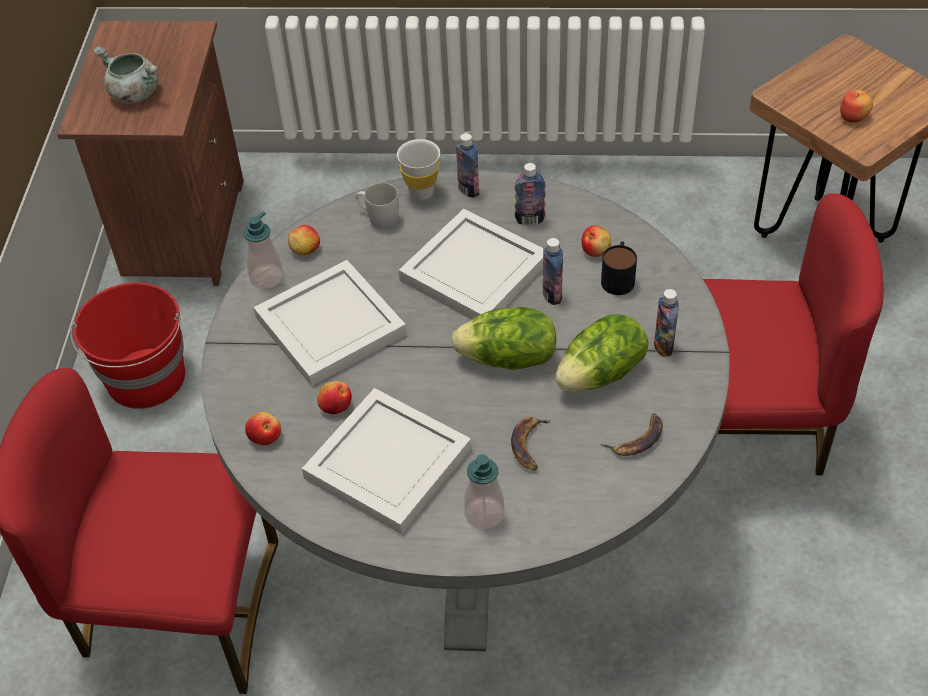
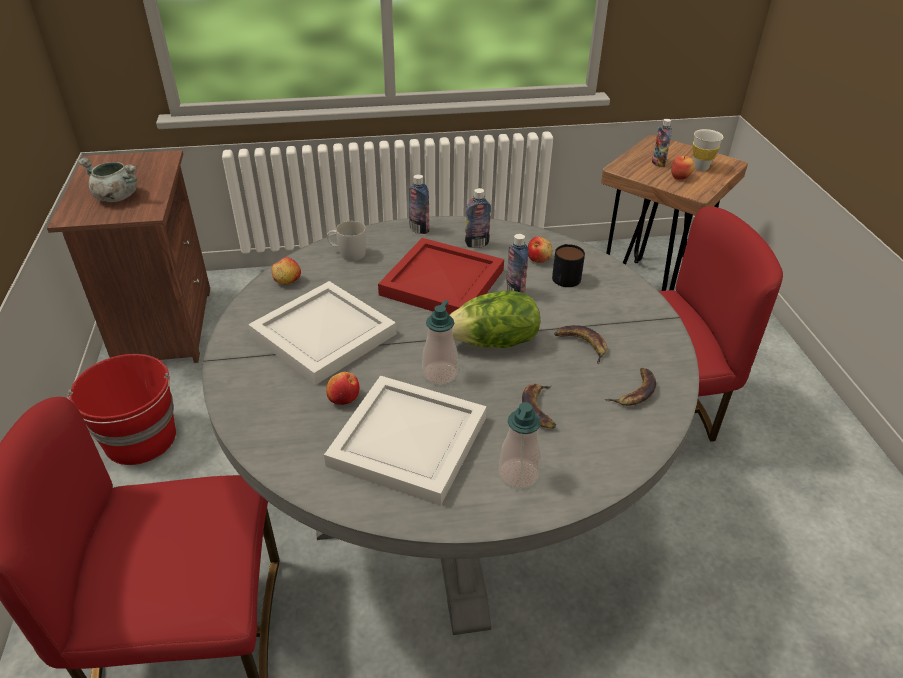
camera: 15 degrees left, 10 degrees down
soap dispenser [243,211,284,289] -> soap dispenser moved to [422,300,458,385]
apple [245,412,281,445] -> none
white cup [397,139,440,200] -> white cup moved to [692,129,724,171]
white tray [399,209,544,320] -> red tray [378,238,504,315]
lettuce [555,314,649,392] -> banana [554,325,607,364]
bottle [654,289,679,357] -> bottle moved to [652,119,672,167]

